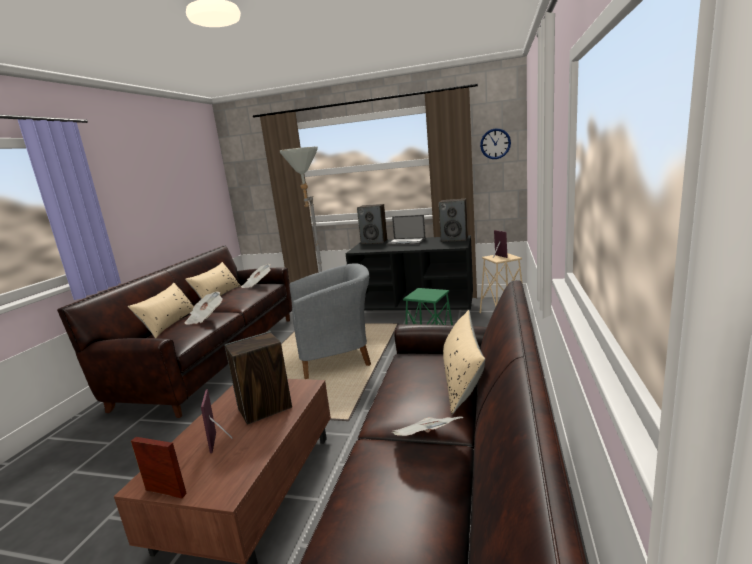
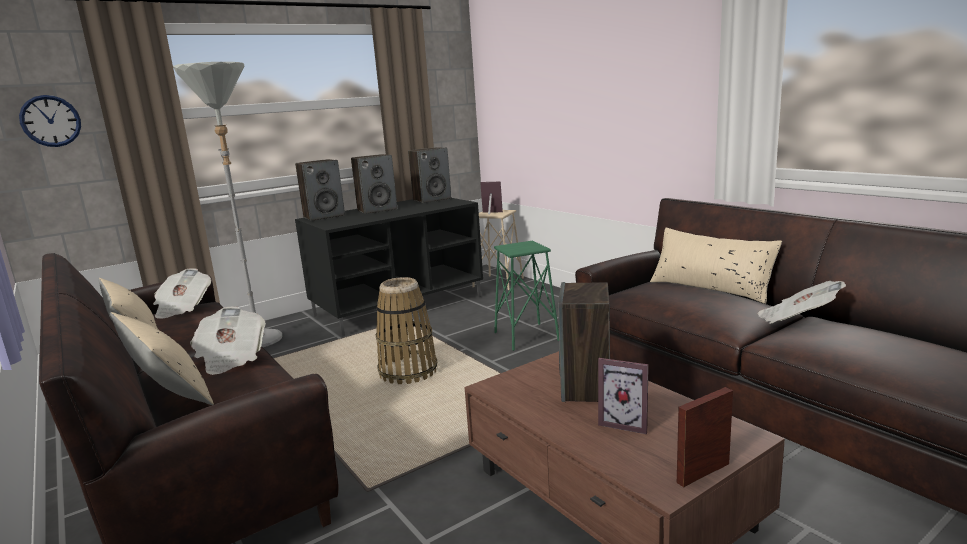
camera: 50 degrees left, 0 degrees up
grey armchair [290,263,371,379] -> basket [376,277,437,384]
laptop [386,215,426,246] -> speaker [351,154,397,214]
wall clock [480,128,511,159] -> wall clock moved to [19,95,81,147]

